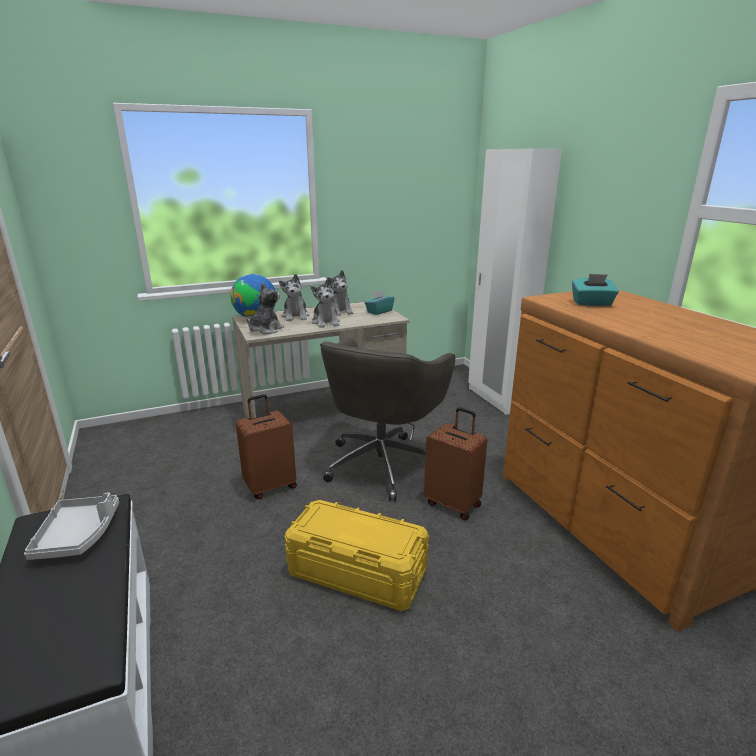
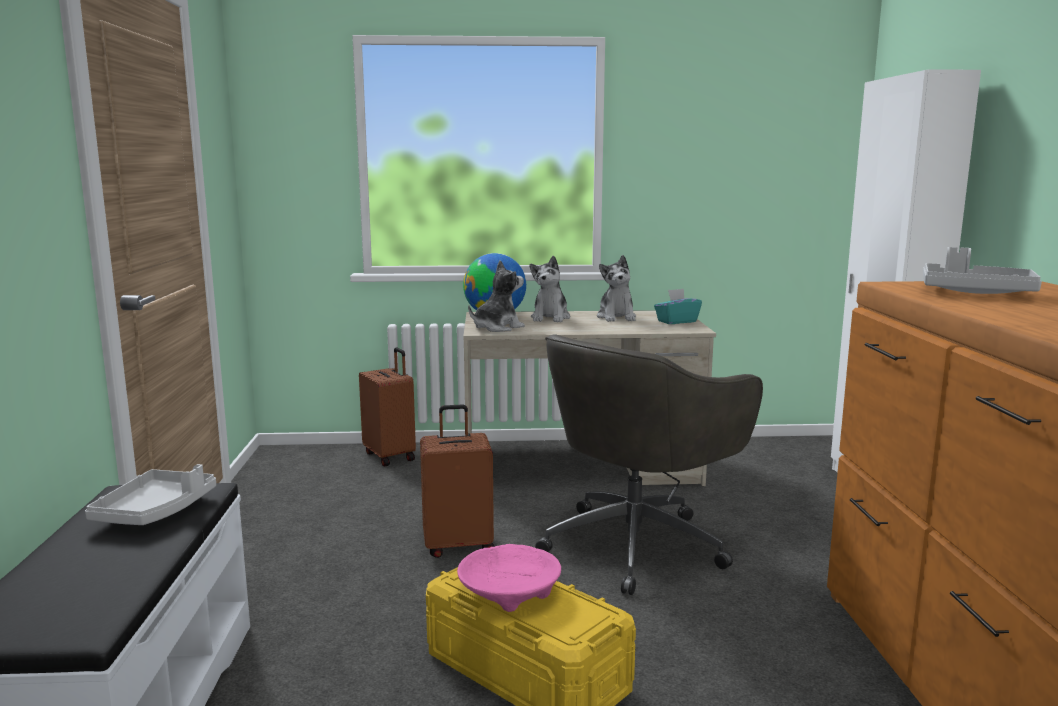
camera: 20 degrees right, 10 degrees down
plush toy [311,279,340,328] -> none
brown suitcase [424,407,487,520] -> brown suitcase moved to [359,347,416,466]
turquoise tissue box [572,274,619,306] -> grey tray [923,247,1042,294]
none -> pink bowl [457,544,561,612]

